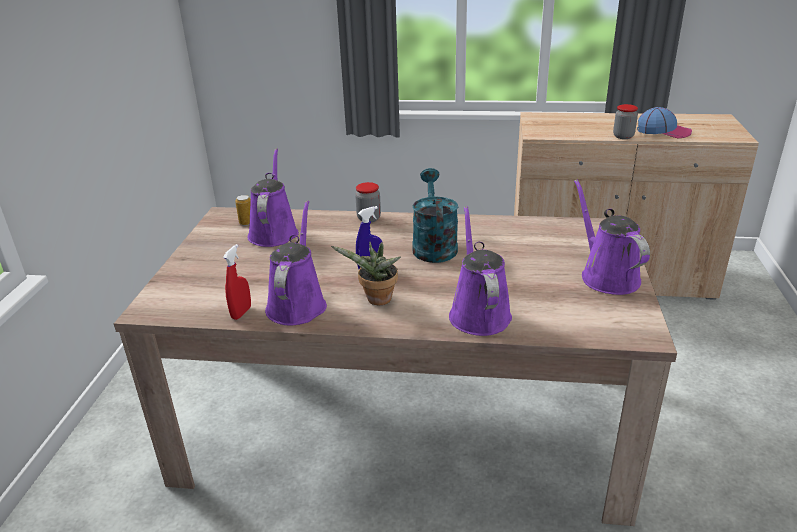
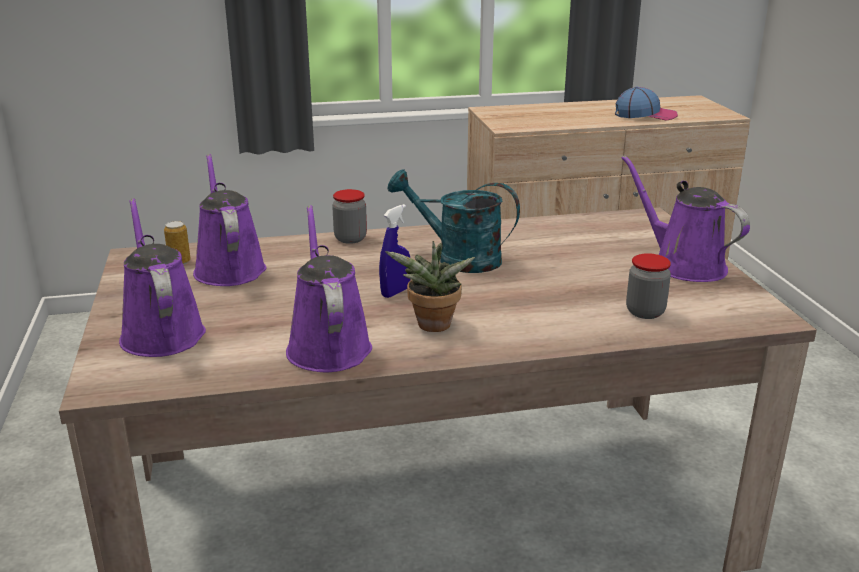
camera: 20 degrees left, 5 degrees down
red spray bottle [223,244,251,320] -> none
turquoise watering can [412,168,458,263] -> turquoise watering can turned 45 degrees counterclockwise [387,169,520,273]
purple watering can [449,206,512,336] -> purple watering can moved to [119,198,206,357]
jar [613,104,638,139] -> jar moved to [626,253,671,319]

